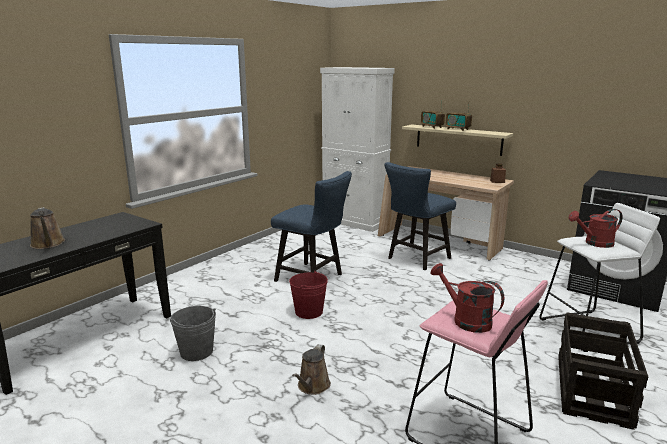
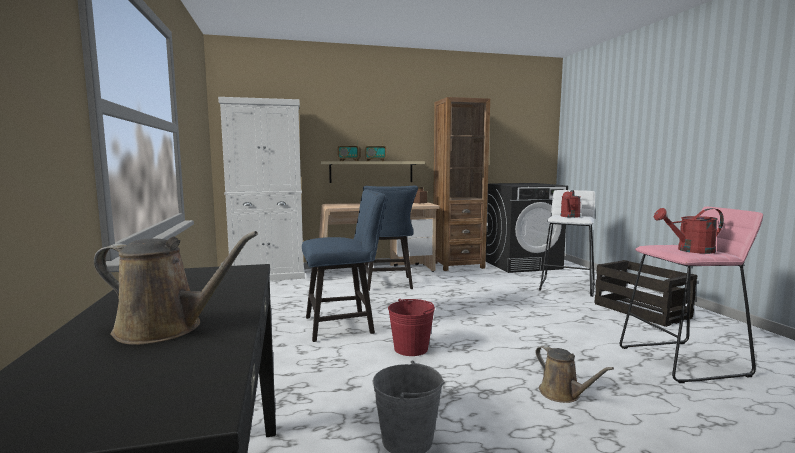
camera: 50 degrees left, 10 degrees down
none -> brown bookcase [433,97,490,271]

